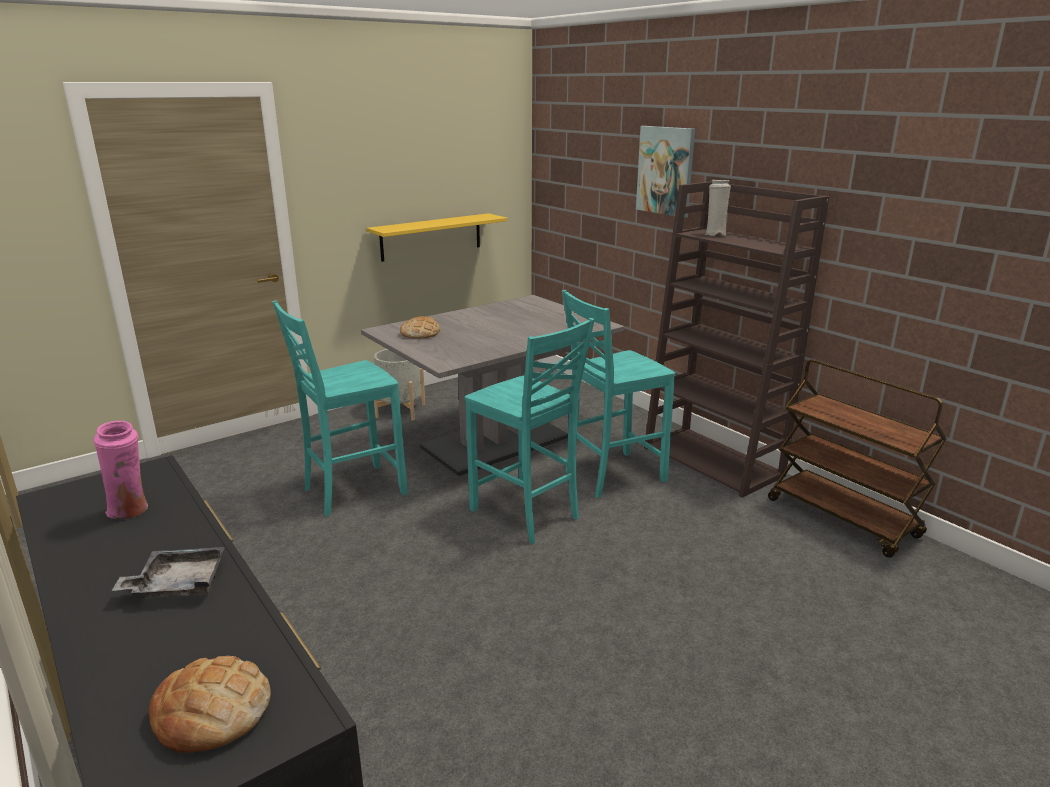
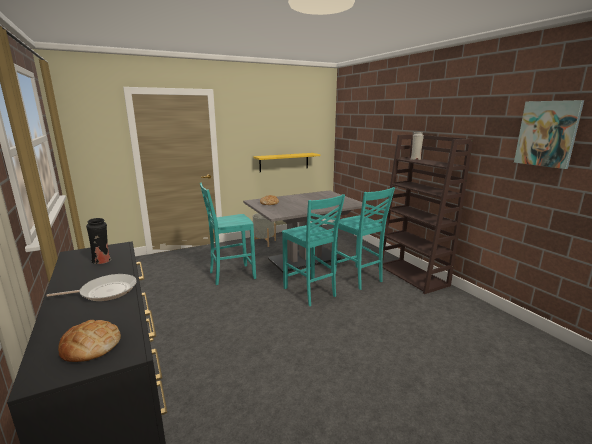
camera: 10 degrees right, 5 degrees down
pink vase [93,421,148,519] -> black vase [86,218,111,264]
grey tray [112,547,224,599] -> frying pan [46,274,137,301]
turquoise chair [562,290,675,498] -> turquoise chair turned 105 degrees counterclockwise [333,187,395,290]
picture [636,126,695,218] -> picture moved to [514,100,584,169]
brown cart [768,359,947,558] -> none

